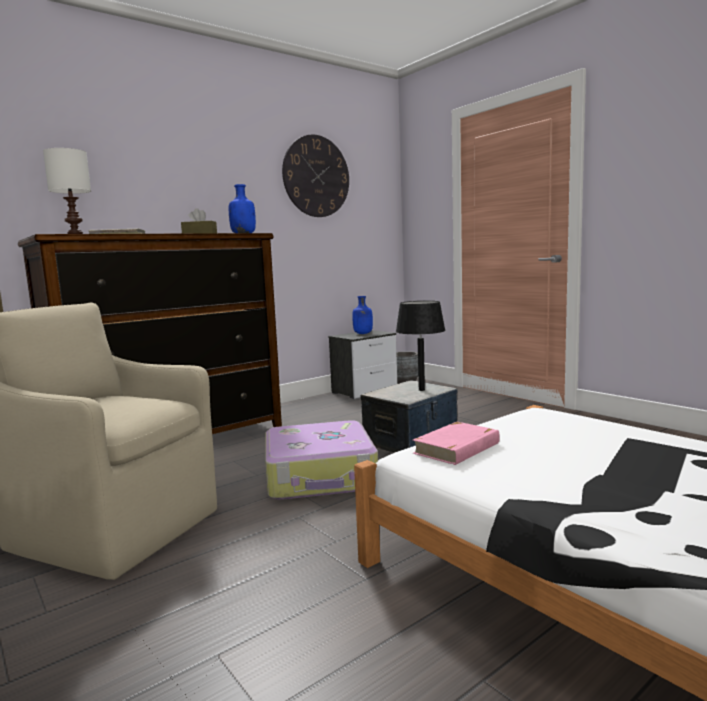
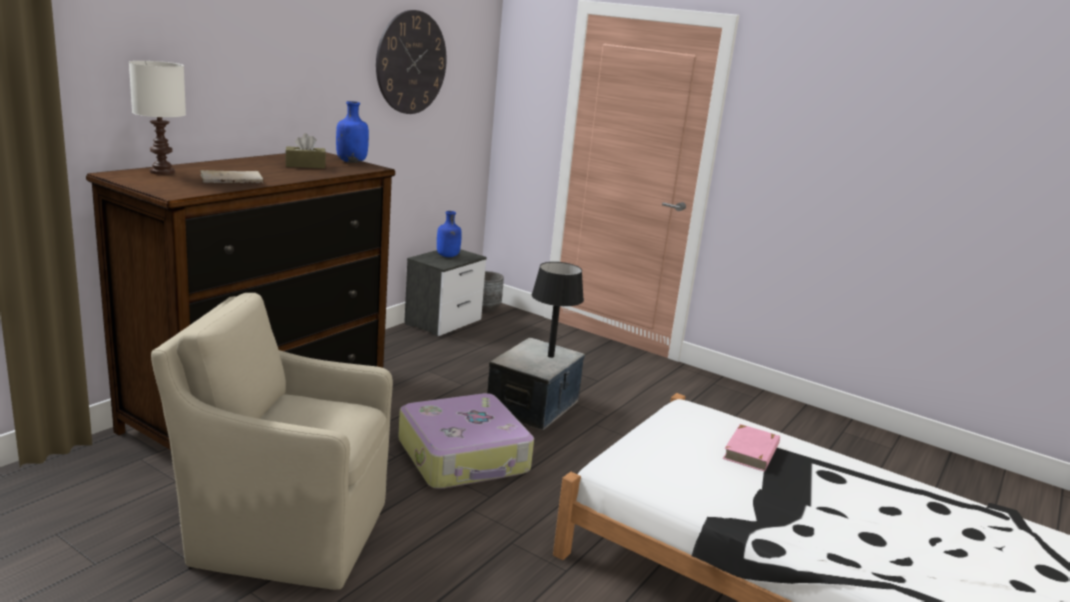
camera: 20 degrees left, 10 degrees up
pink book [413,422,500,465] -> pink book moved to [723,424,780,472]

